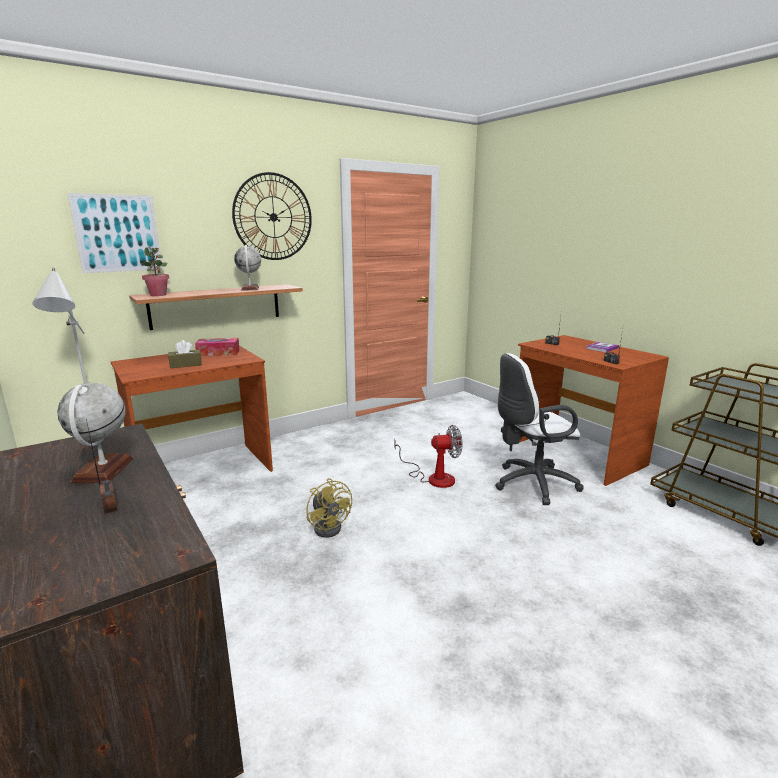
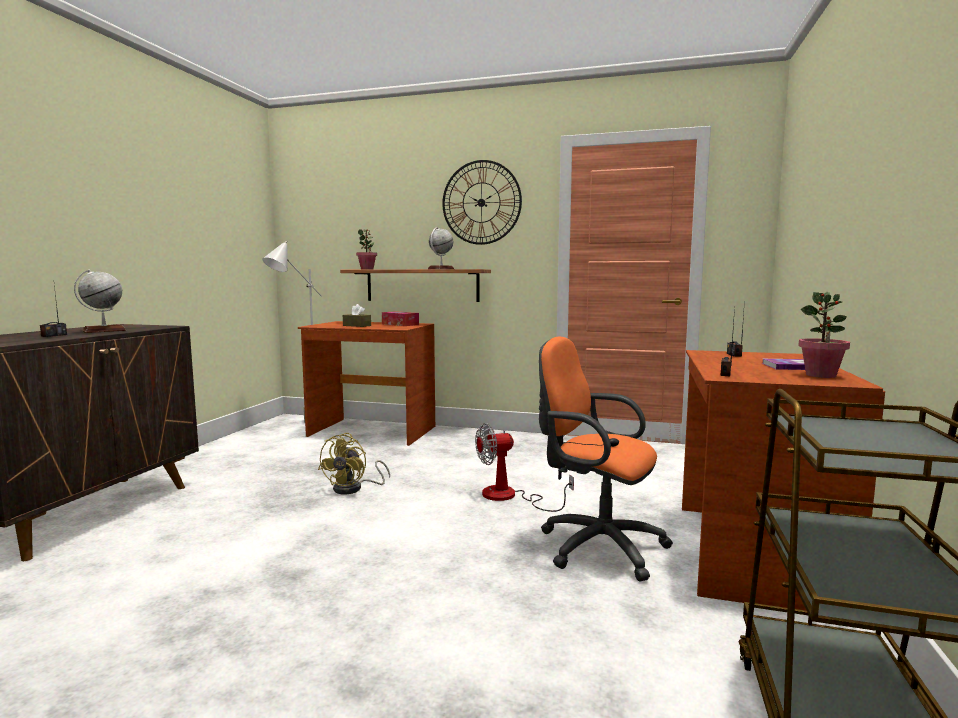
camera: 50 degrees right, 10 degrees down
picture [67,193,163,273] -> none
fan [394,425,463,488] -> fan turned 120 degrees clockwise [475,423,574,512]
white office chair [495,353,584,505] -> orange office chair [539,336,673,581]
none -> potted plant [798,292,850,378]

